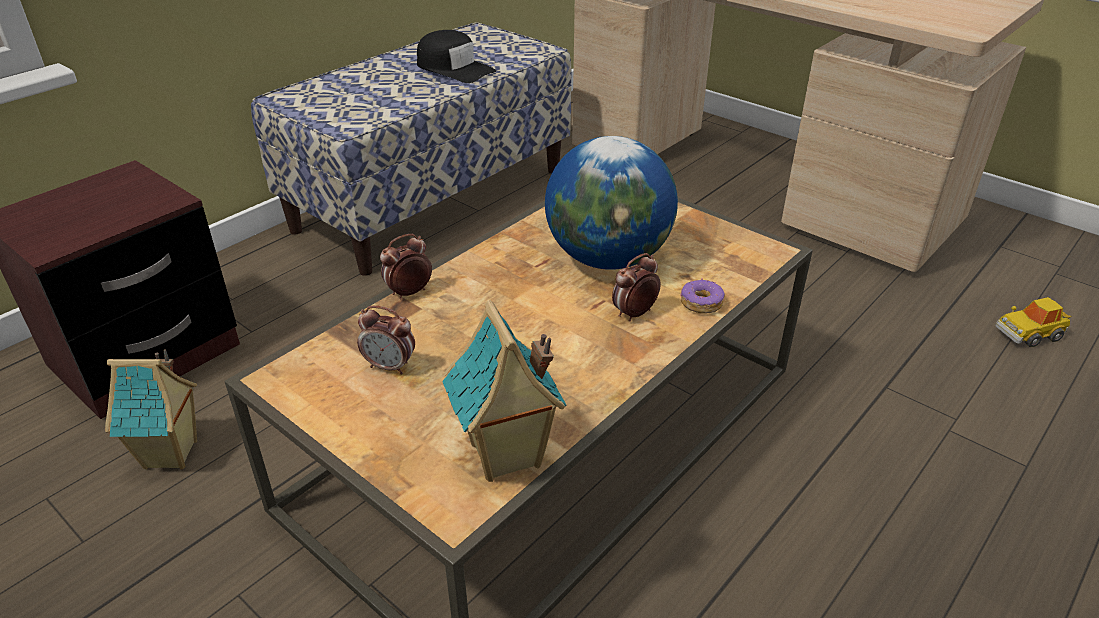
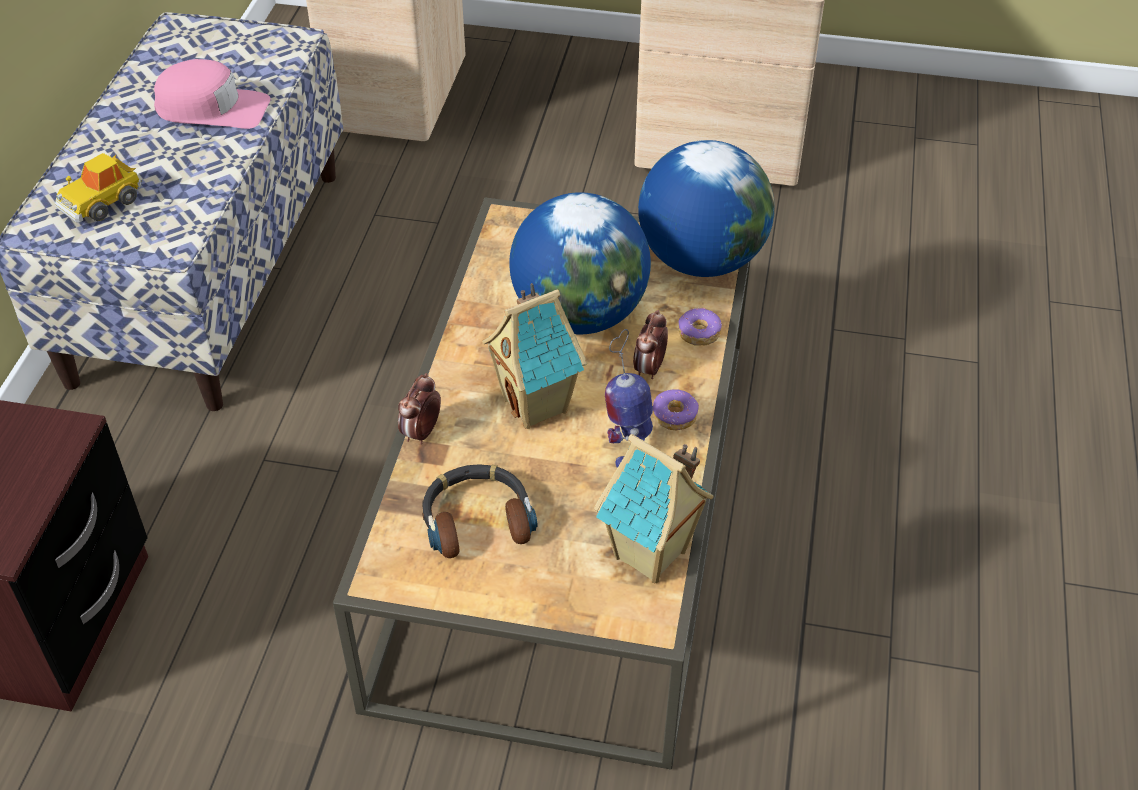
camera: 30 degrees left, 10 degrees up
toy house [105,349,197,470] -> toy house moved to [482,283,587,429]
alarm clock [357,306,415,374] -> headphones [422,464,538,558]
black cap [417,30,496,83] -> pink cap [154,59,271,129]
toy car [995,297,1072,347] -> toy car moved to [55,153,142,222]
none -> toy robot [605,329,653,468]
none -> globe [638,140,775,277]
none -> donut [653,389,699,430]

